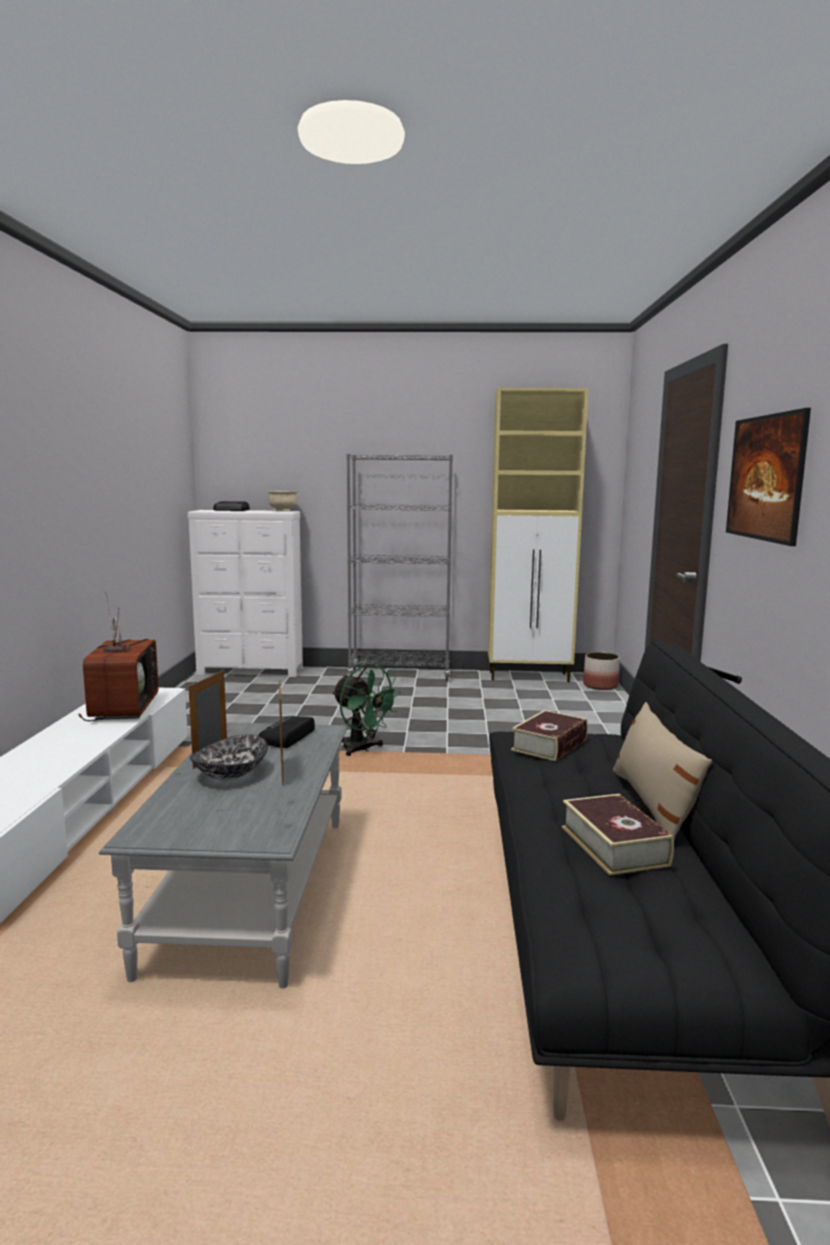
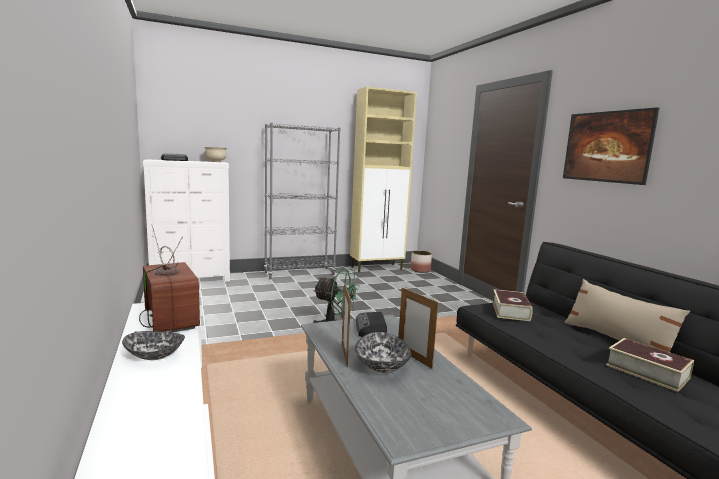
camera: 25 degrees left, 0 degrees up
none -> bowl [122,331,185,360]

